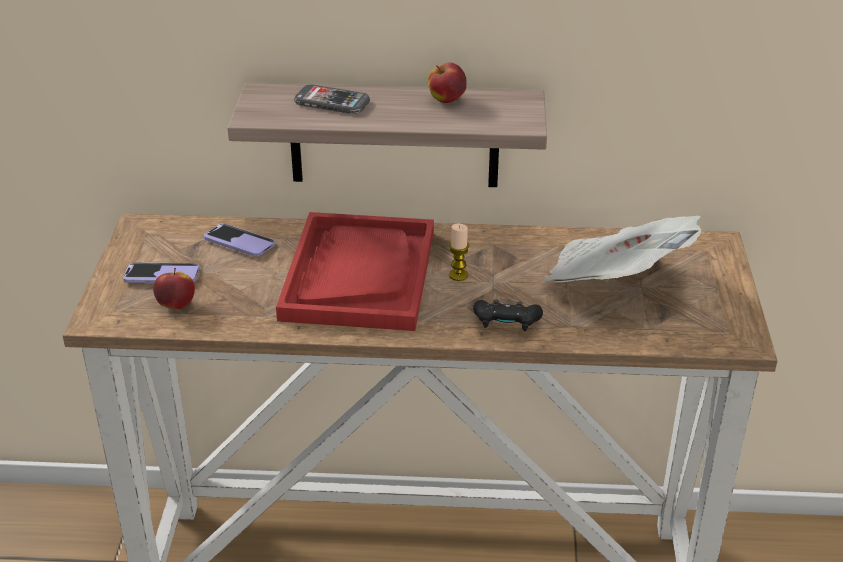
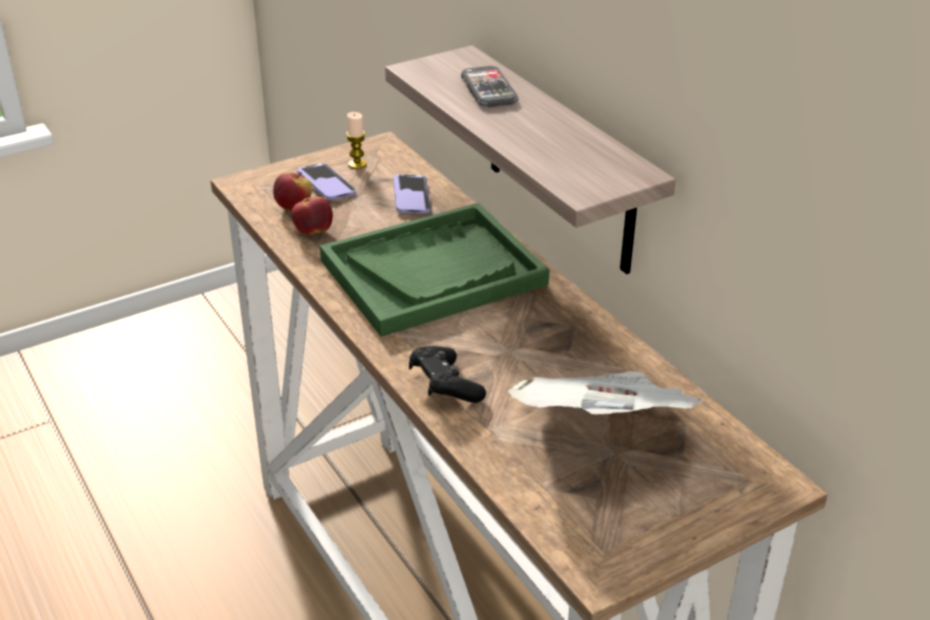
camera: 55 degrees right, 0 degrees up
red tray [276,212,434,331] -> green tray [320,203,549,337]
apple [428,63,467,103] -> apple moved to [291,194,333,235]
candle [449,224,469,281] -> candle moved to [346,112,366,169]

